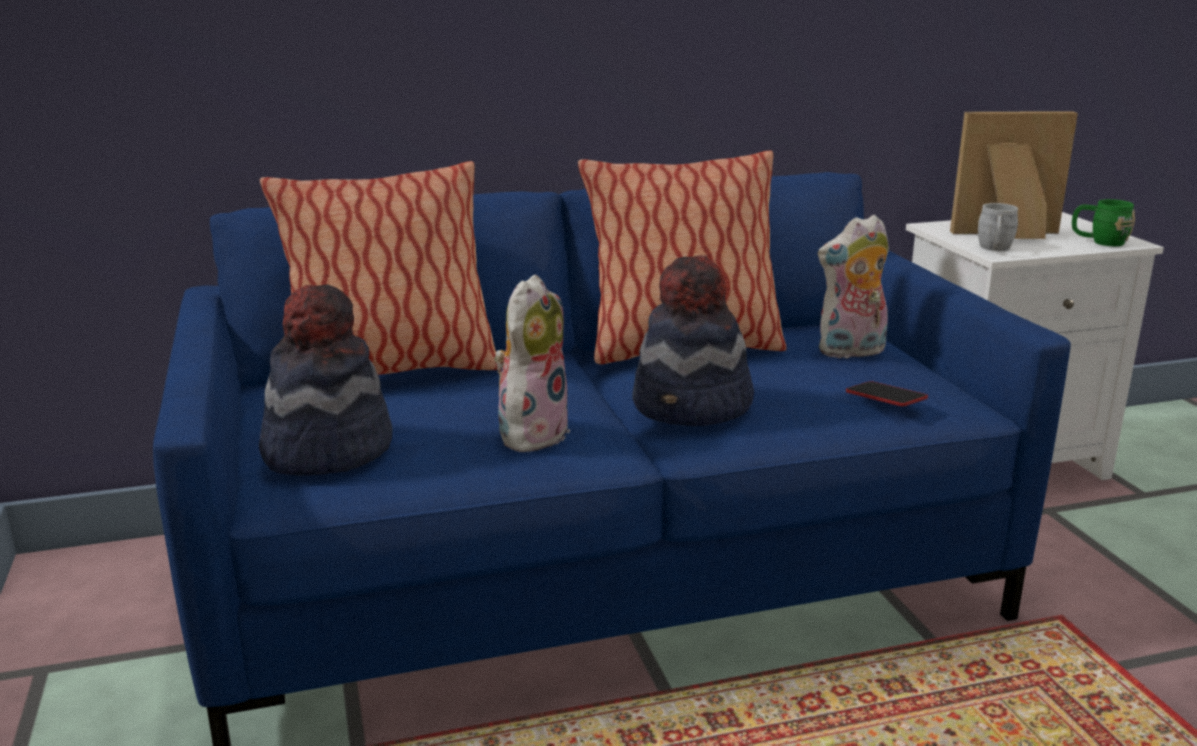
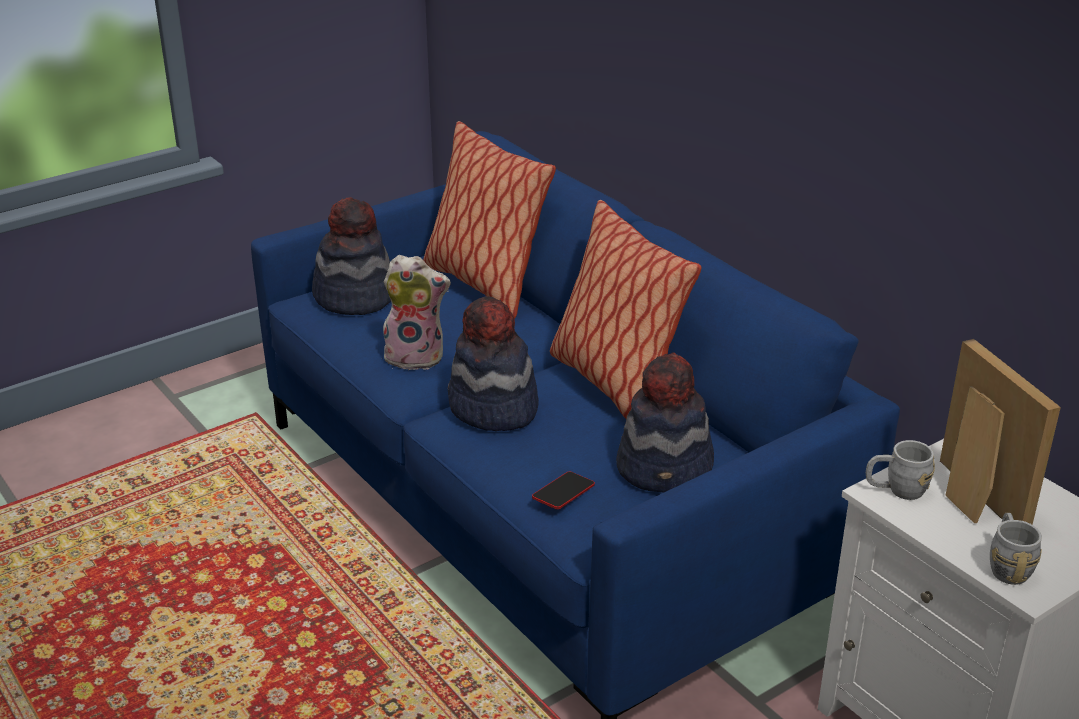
camera: 70 degrees right, 10 degrees up
plush toy [818,214,889,359] -> hat [616,352,714,493]
green mug [1072,199,1135,246] -> grey mug [990,513,1042,585]

